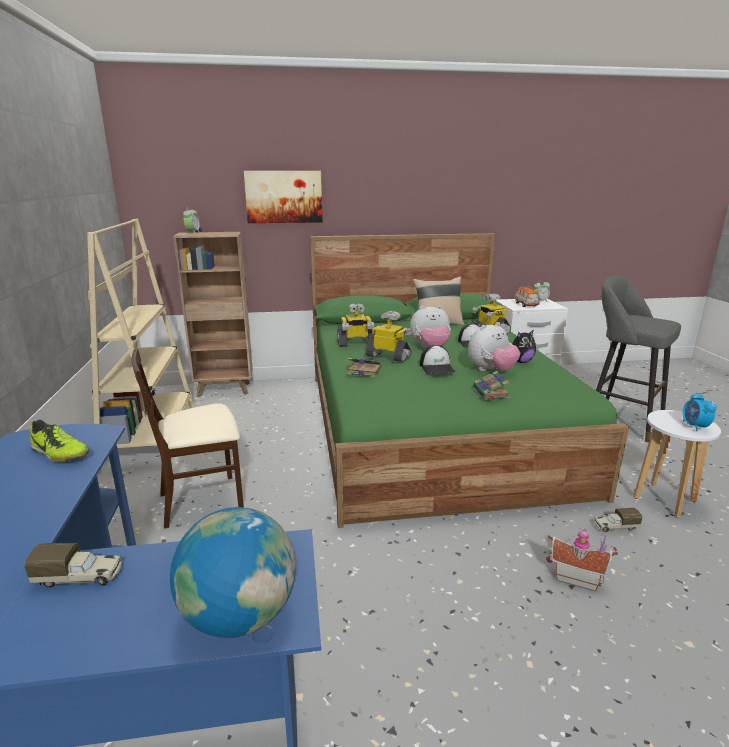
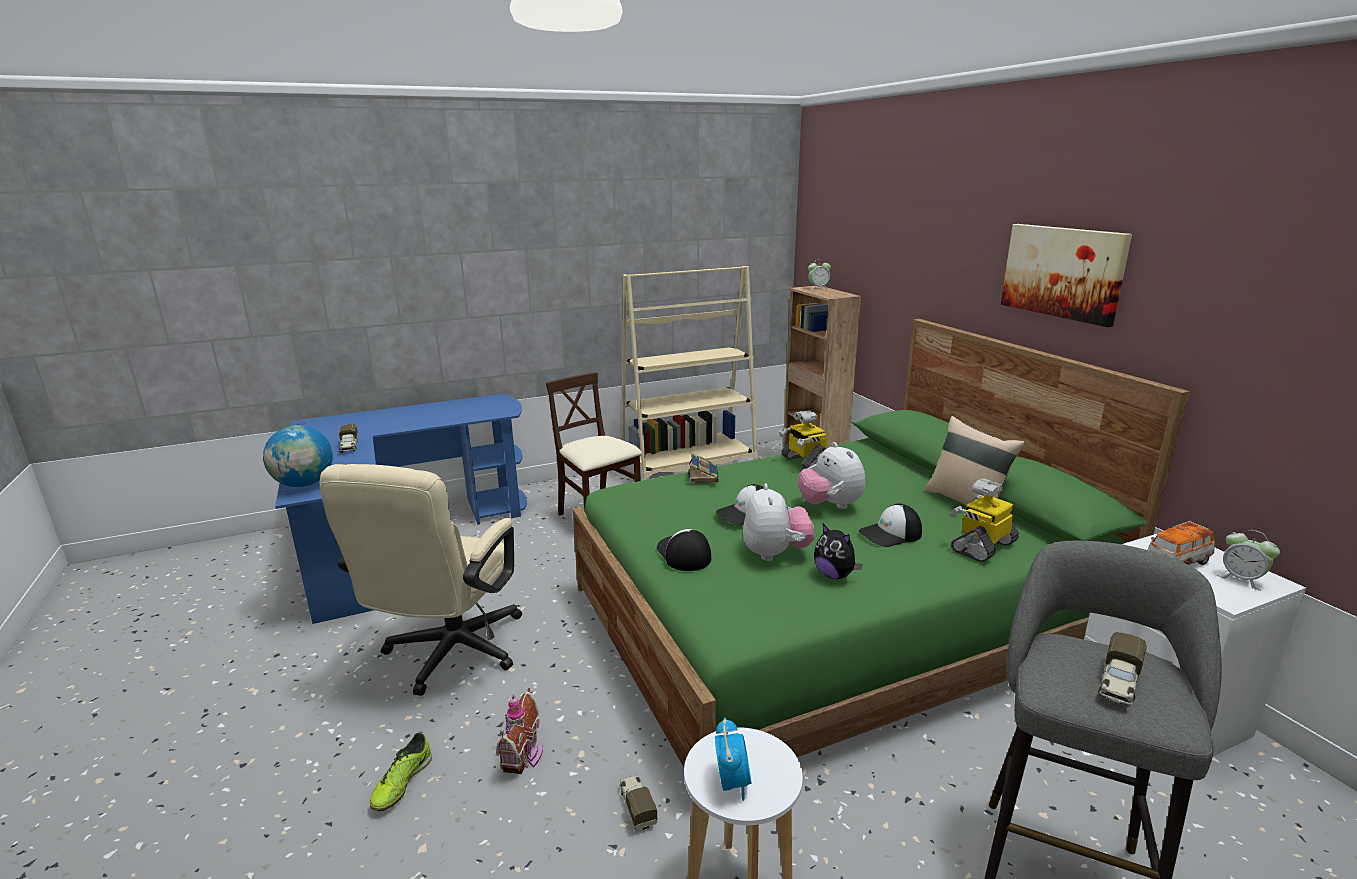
camera: 75 degrees right, 0 degrees up
shoe [30,419,89,462] -> shoe moved to [370,733,432,811]
picture [244,171,322,223] -> picture moved to [1001,224,1132,327]
toy robot [365,311,412,362] -> none
plush toy [468,322,520,371] -> plush toy turned 135 degrees counterclockwise [743,484,814,561]
book [473,371,510,400] -> cap [657,529,711,571]
alarm clock [682,392,717,432] -> alarm clock turned 105 degrees clockwise [715,718,751,801]
none -> beige office chair [320,464,522,696]
none -> toy truck [1098,632,1146,705]

